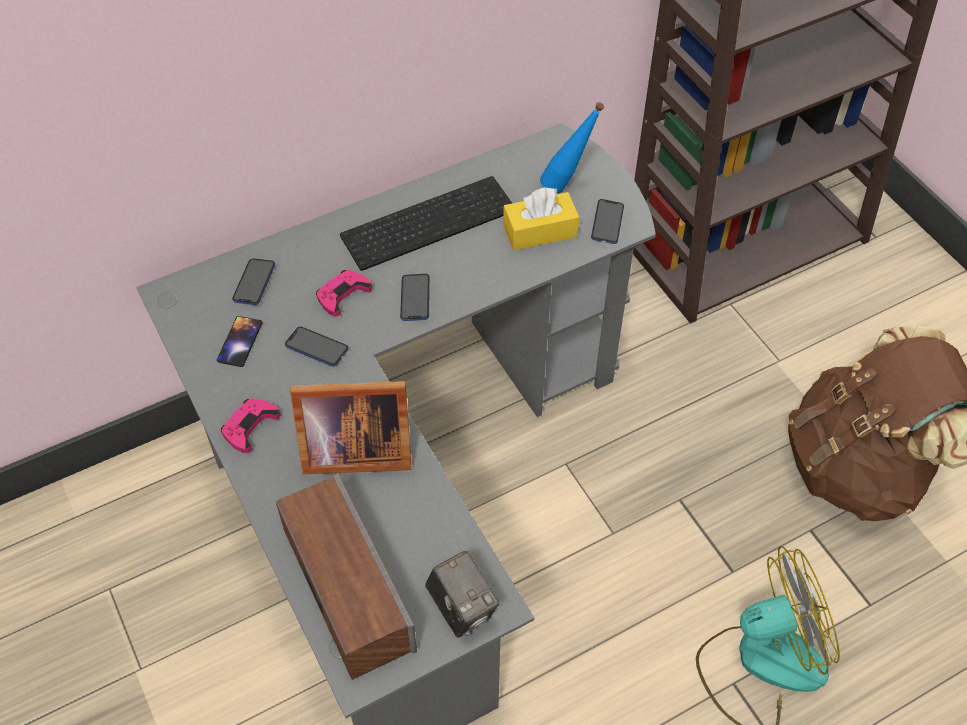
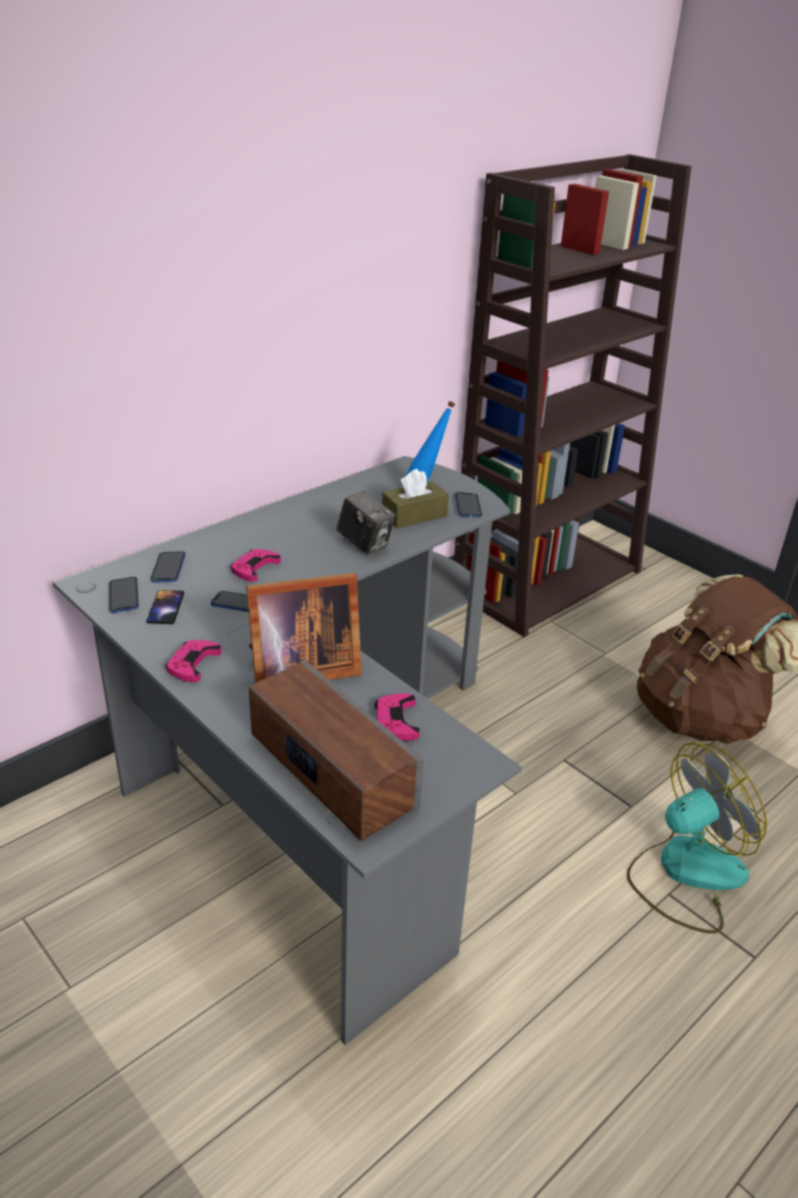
camera: 15 degrees left, 20 degrees down
keyboard [340,176,512,271] -> none
phone [400,274,430,321] -> phone moved to [109,577,139,613]
camera [425,551,499,638] -> camera moved to [337,491,396,554]
yellow tissue box [503,187,579,250] -> brown tissue box [382,469,449,528]
none -> pink game controller [374,694,420,741]

